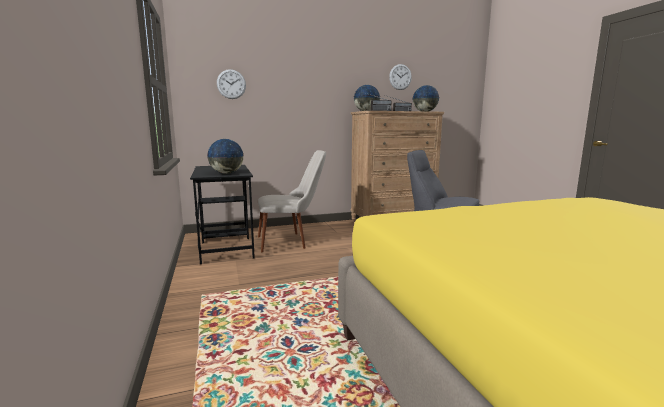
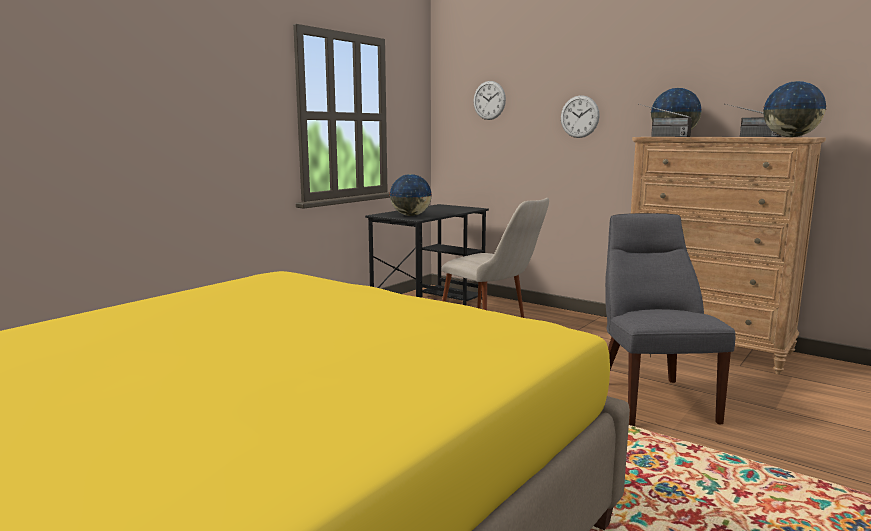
camera: 55 degrees right, 0 degrees up
wall clock [389,64,412,90] -> wall clock moved to [561,95,600,138]

